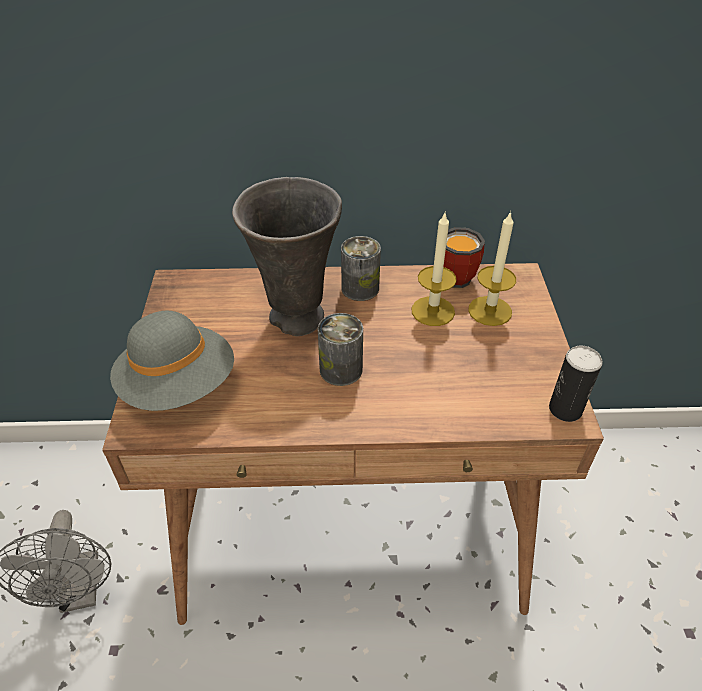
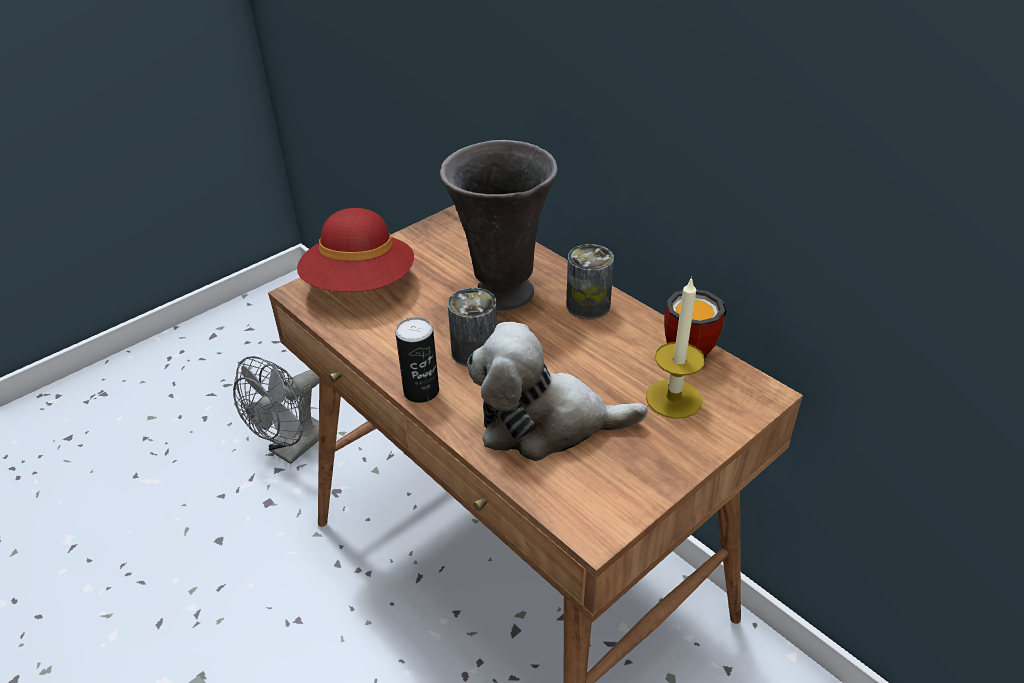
camera: 50 degrees right, 5 degrees down
grey hat [110,311,234,411] -> red hat [297,208,414,292]
candle [412,211,457,326] -> none
can [549,346,603,422] -> can moved to [395,317,439,403]
none -> plush toy [467,322,648,461]

